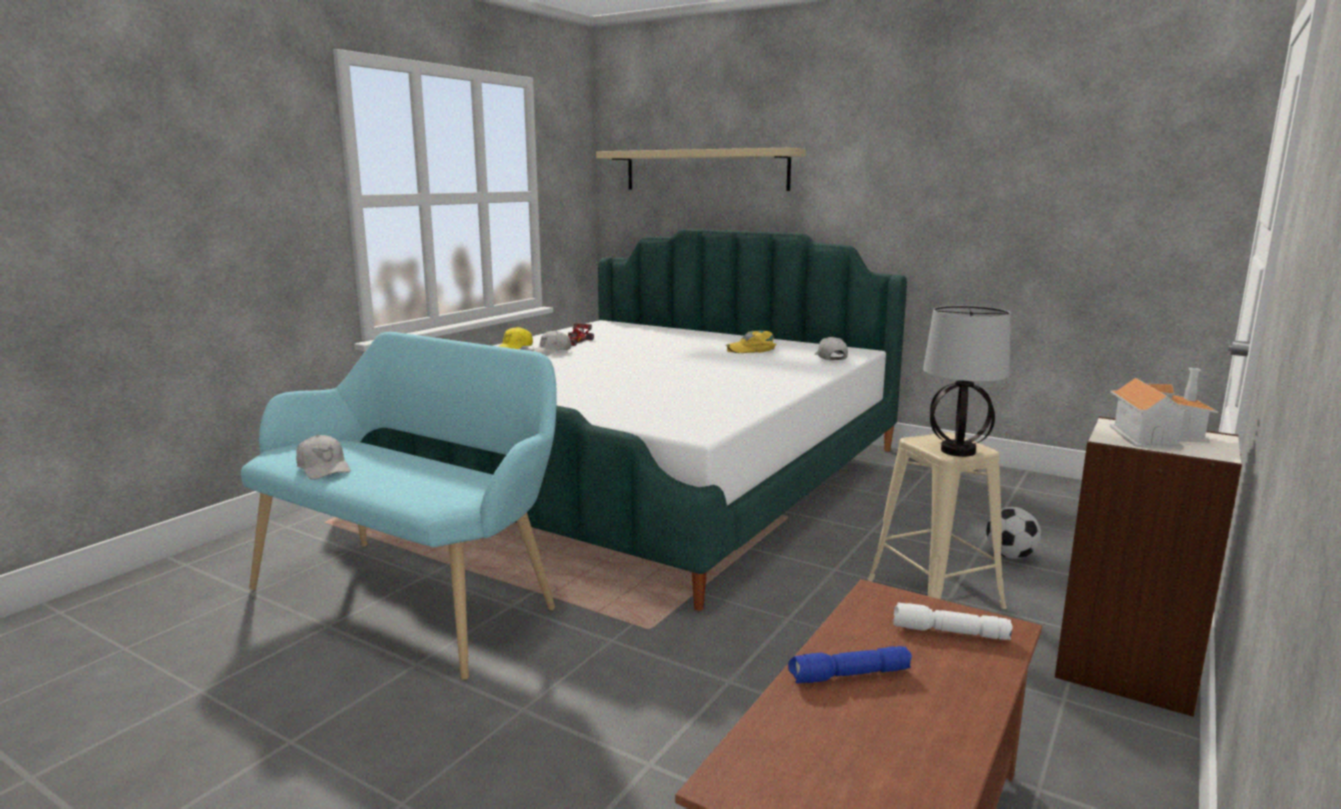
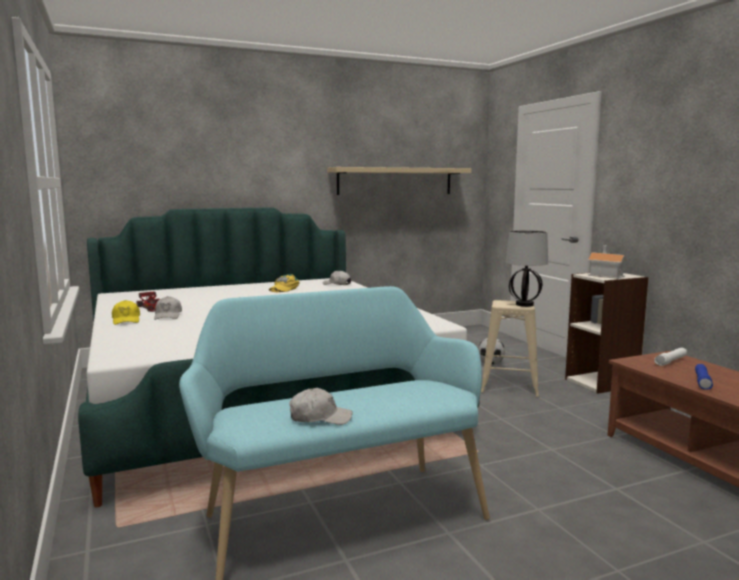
camera: 55 degrees left, 5 degrees down
beige shelf [596,148,806,191] -> beige shelf moved to [327,167,471,195]

